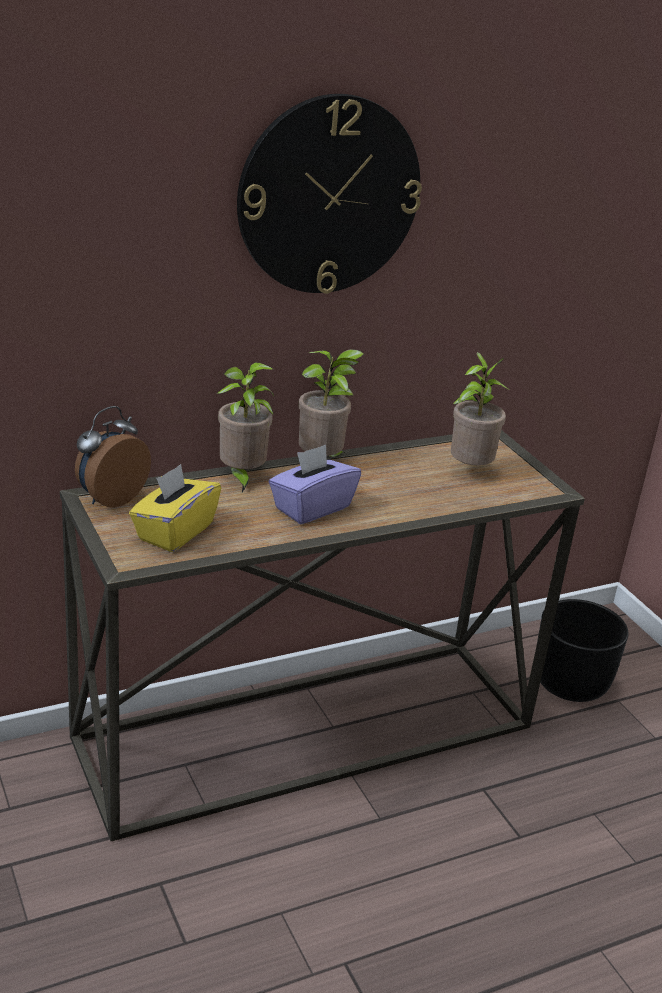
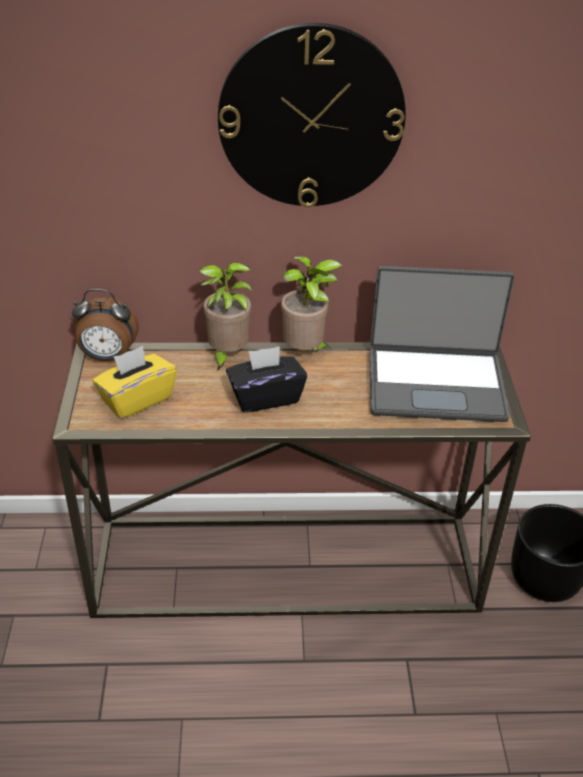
camera: 25 degrees right, 10 degrees up
alarm clock [75,406,151,507] -> alarm clock turned 150 degrees counterclockwise [72,289,139,361]
purple tissue box [269,445,361,524] -> black tissue box [226,346,307,413]
potted plant [451,352,508,465] -> laptop [369,266,514,422]

